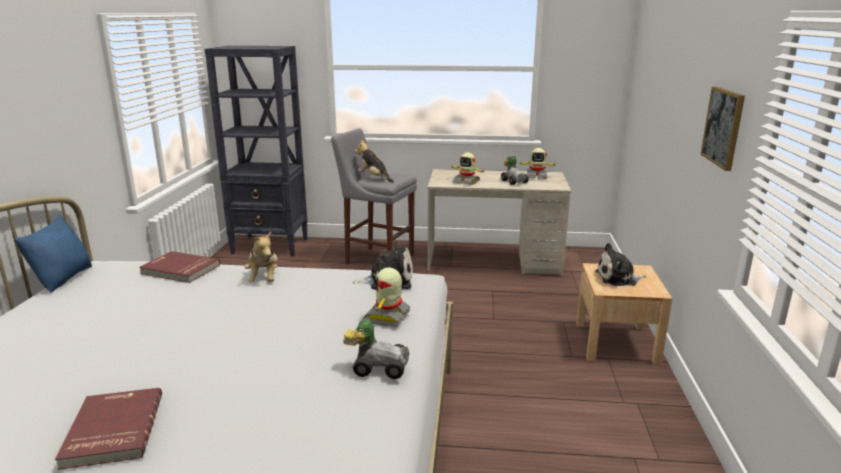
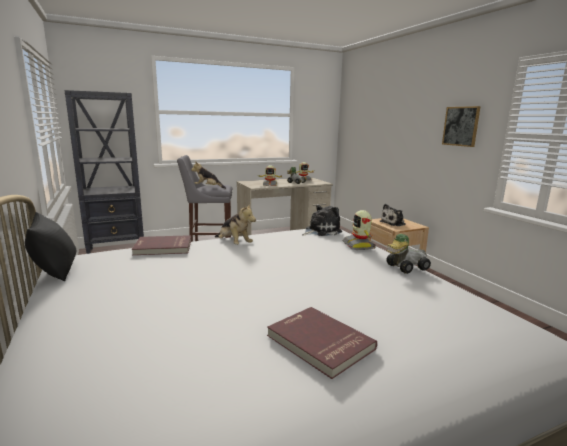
camera: 30 degrees left, 5 degrees down
blue pillow [15,215,92,293] -> black pillow [25,212,76,281]

